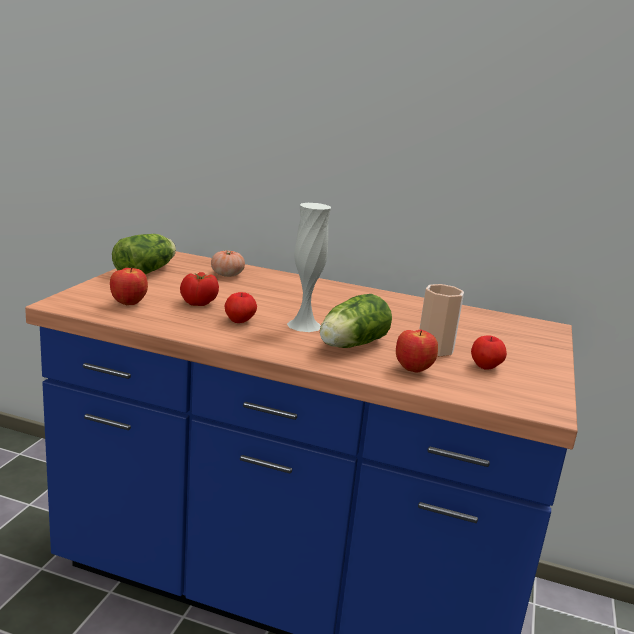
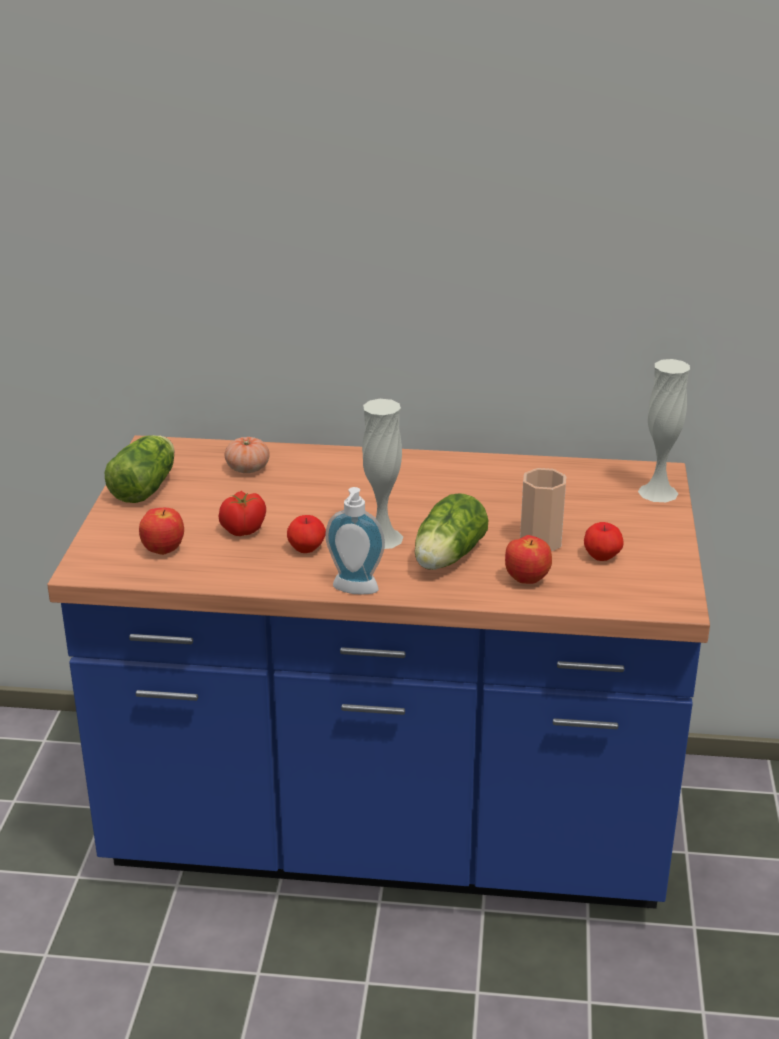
camera: 10 degrees left, 10 degrees up
none -> soap dispenser [325,487,385,595]
none -> white vase [638,359,690,502]

